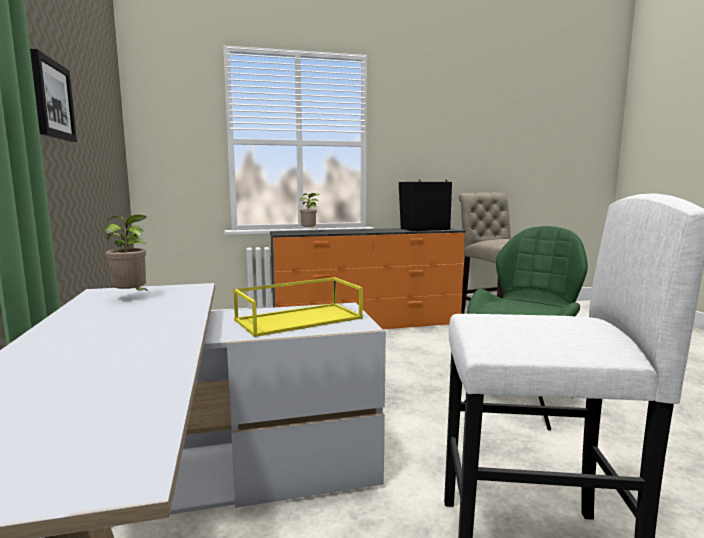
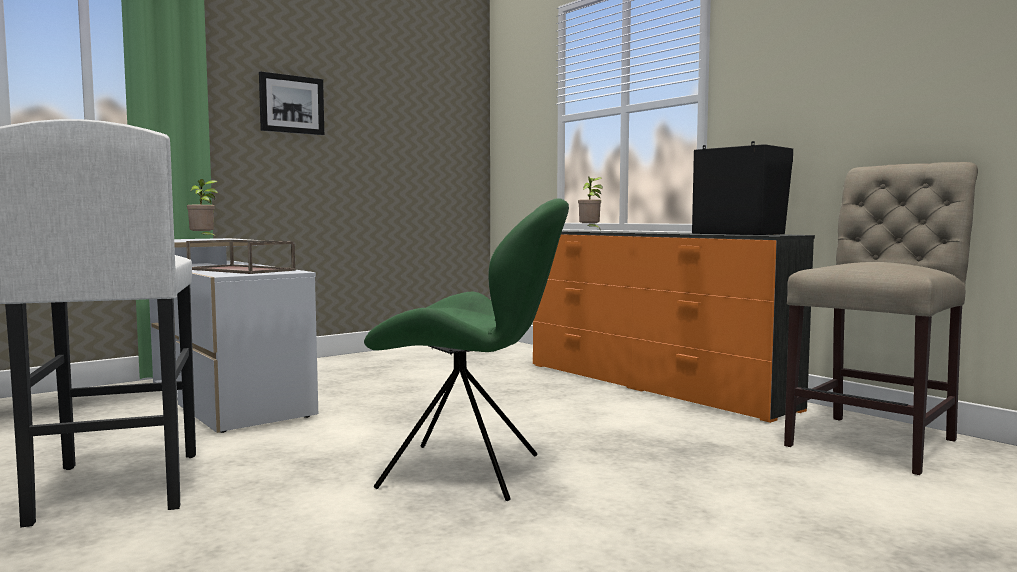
camera: 65 degrees right, 5 degrees down
yellow tray [233,277,363,337] -> brown tray [186,240,296,274]

